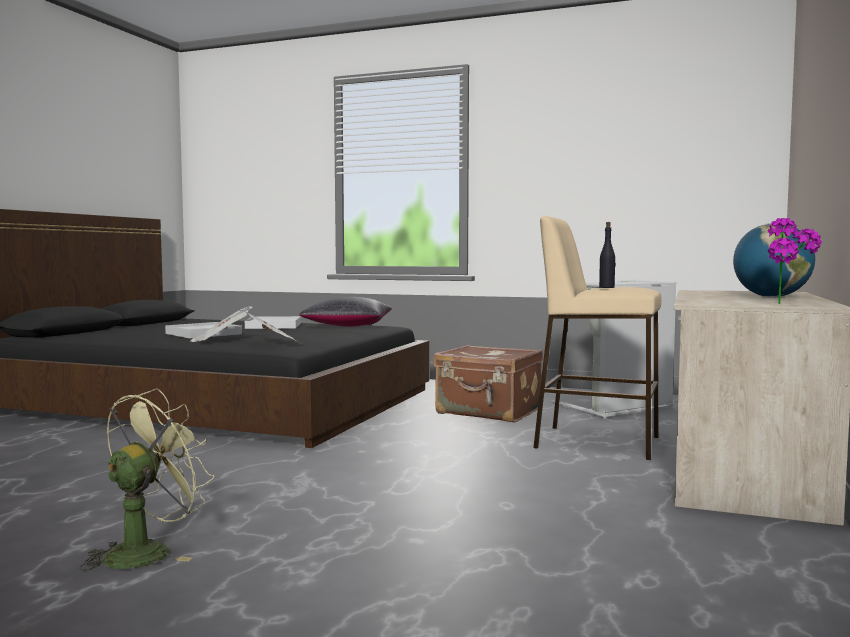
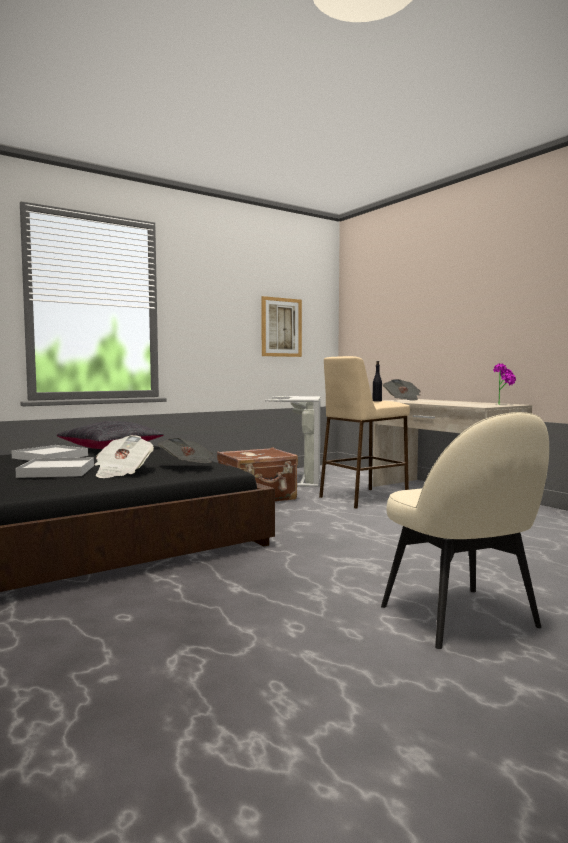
camera: 55 degrees left, 0 degrees up
green fan [80,388,214,571] -> beige chair [381,412,549,649]
globe [733,223,815,297] -> none
none -> picture [261,296,302,357]
none -> newspaper [383,379,421,401]

